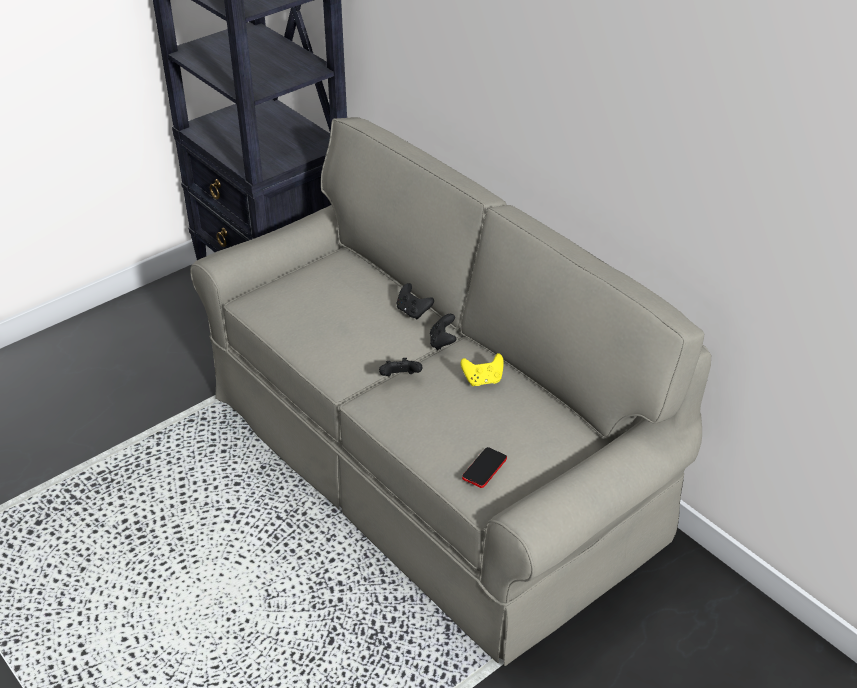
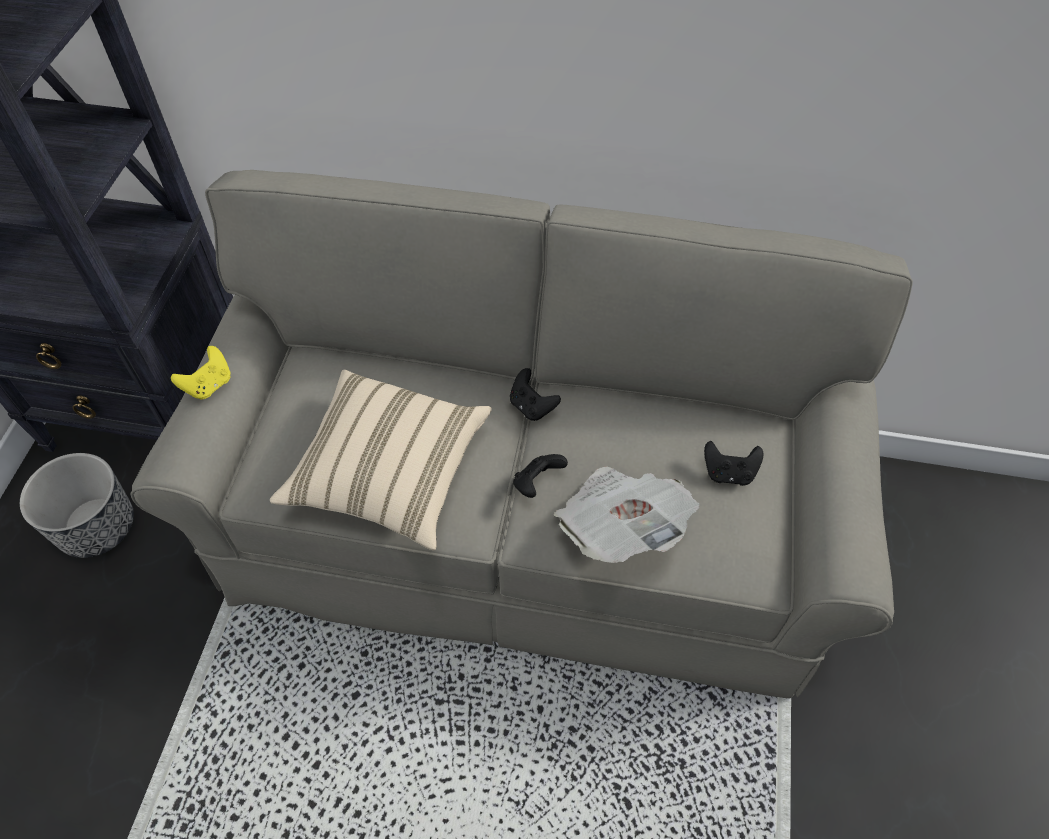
camera: 40 degrees left, 15 degrees up
black game controller [396,283,434,320] -> black game controller moved to [704,441,764,486]
yellow game controller [461,353,504,386] -> yellow game controller moved to [171,346,231,400]
phone [462,447,507,488] -> none
none -> planter [20,453,134,558]
none -> beige pillow [270,370,491,551]
none -> newspaper [554,466,699,563]

